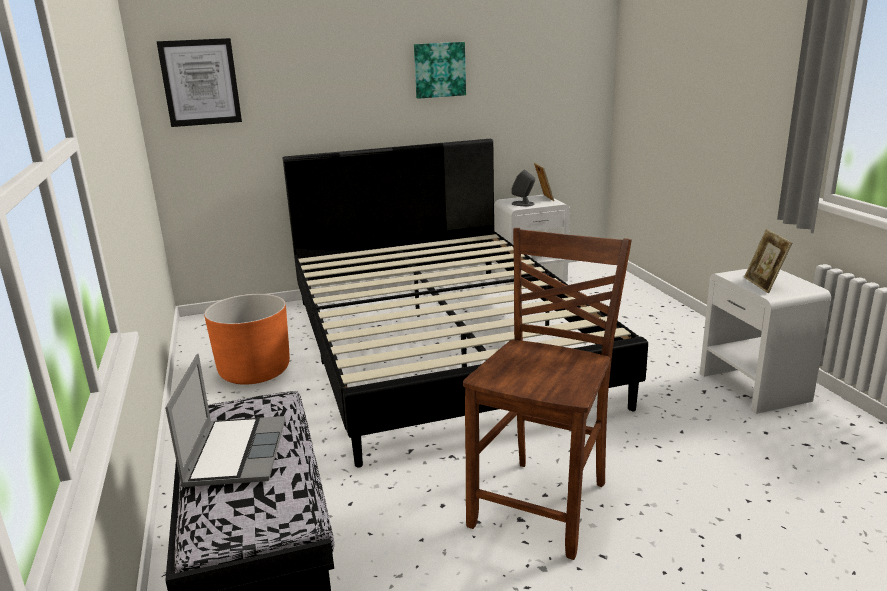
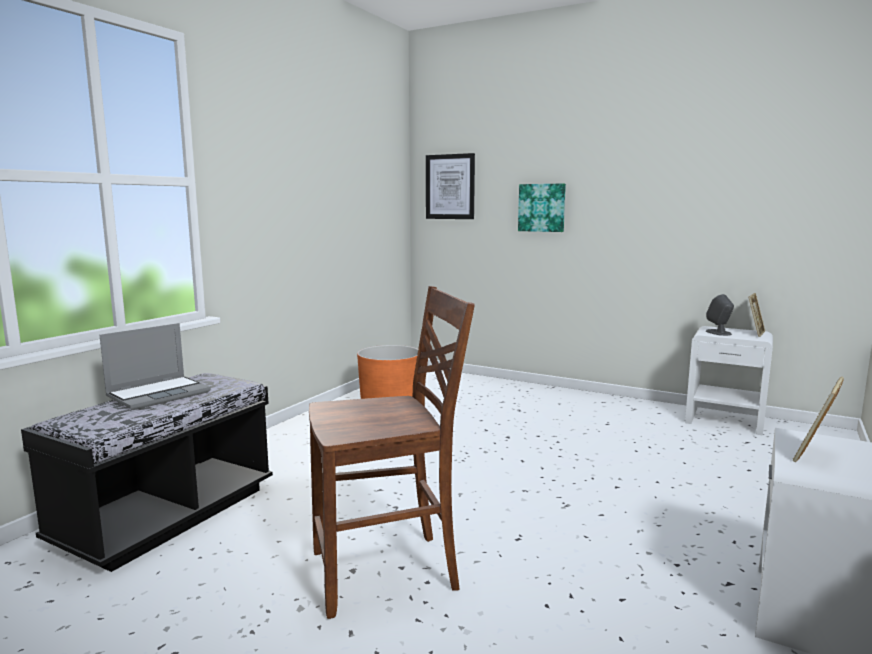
camera: 45 degrees right, 10 degrees down
black bed [283,139,648,468] -> none
picture [414,42,466,99] -> picture moved to [518,183,566,232]

